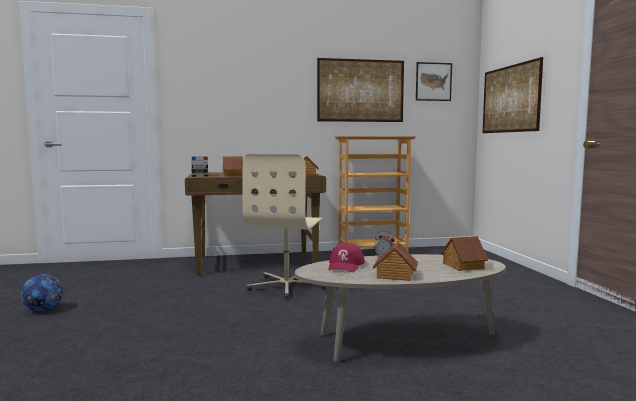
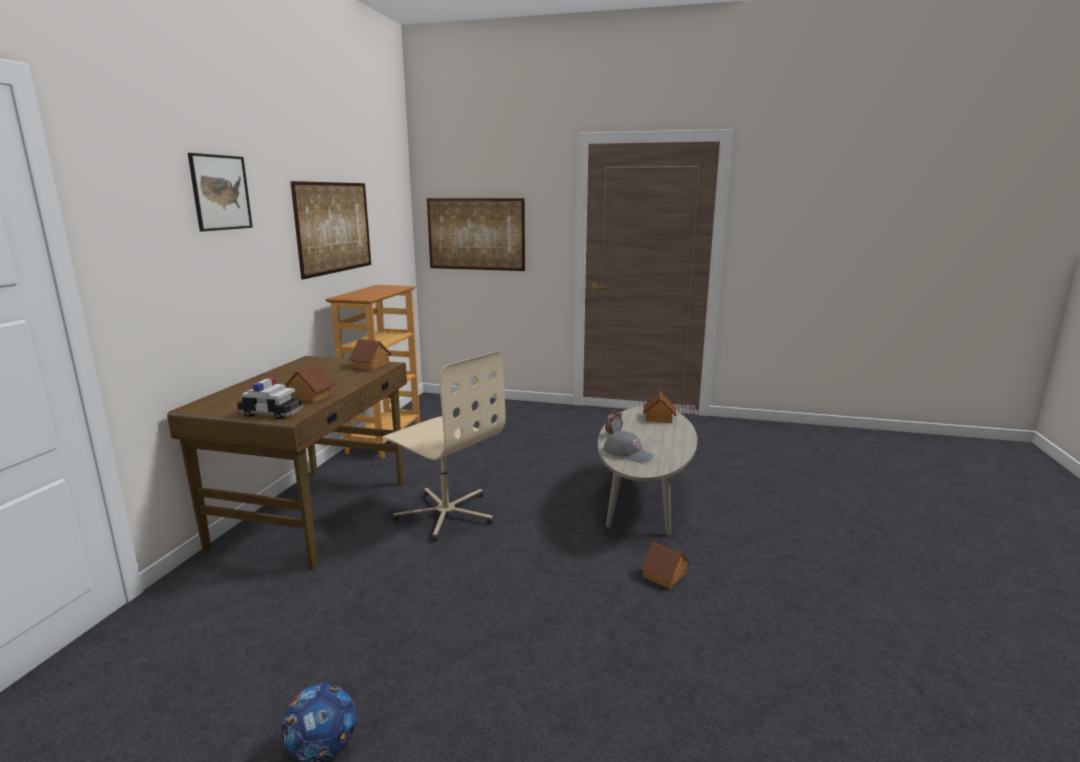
camera: 65 degrees left, 10 degrees up
red cap [328,243,365,272] -> grey cap [603,431,654,463]
toy house [373,241,418,281] -> toy house moved to [641,541,690,589]
picture [416,62,452,101] -> picture moved to [188,153,253,231]

